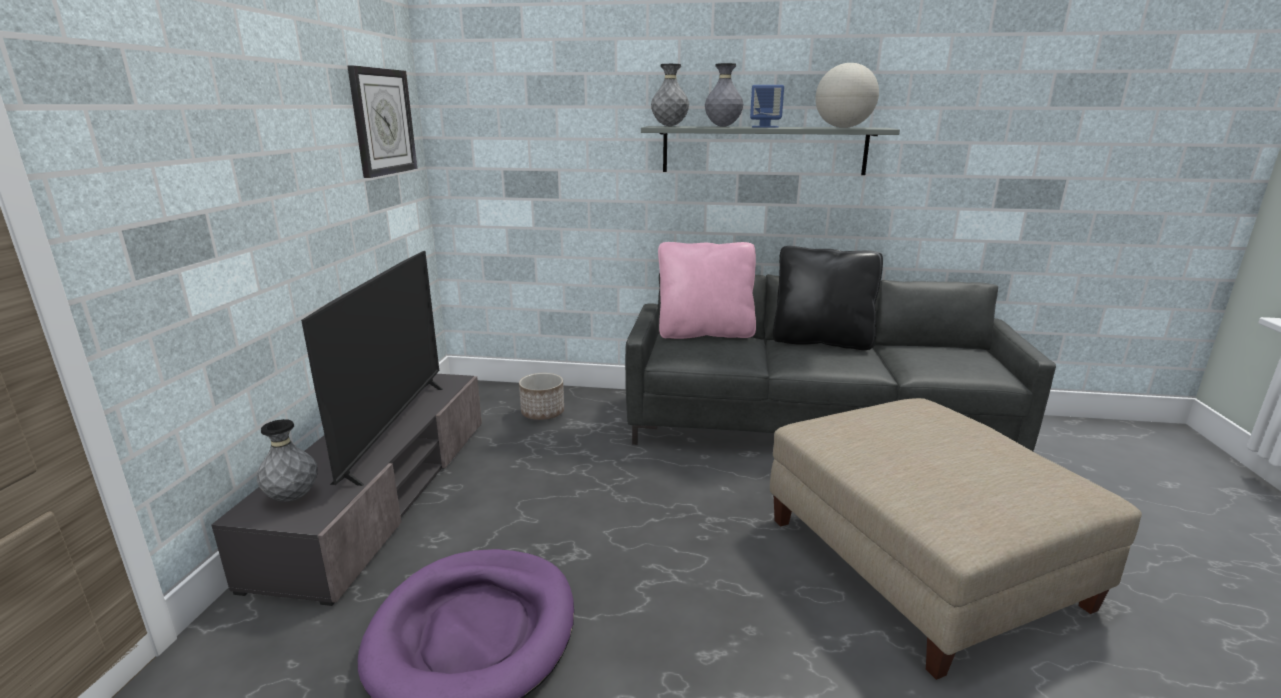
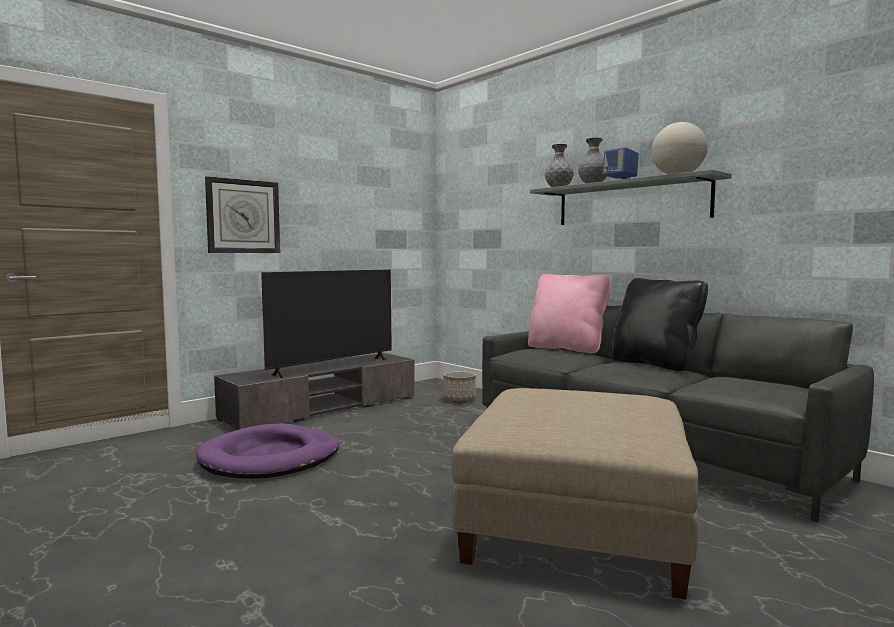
camera: 40 degrees right, 15 degrees down
grey vase [257,419,318,501] -> none
wall clock [347,65,417,178] -> wall clock moved to [205,176,280,253]

